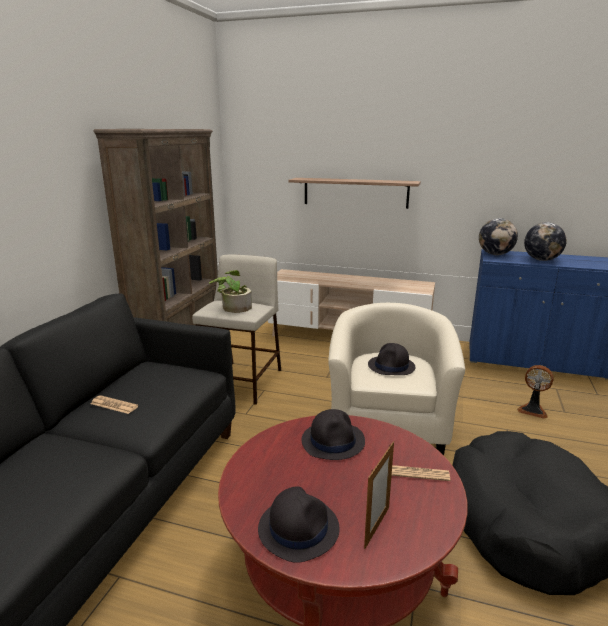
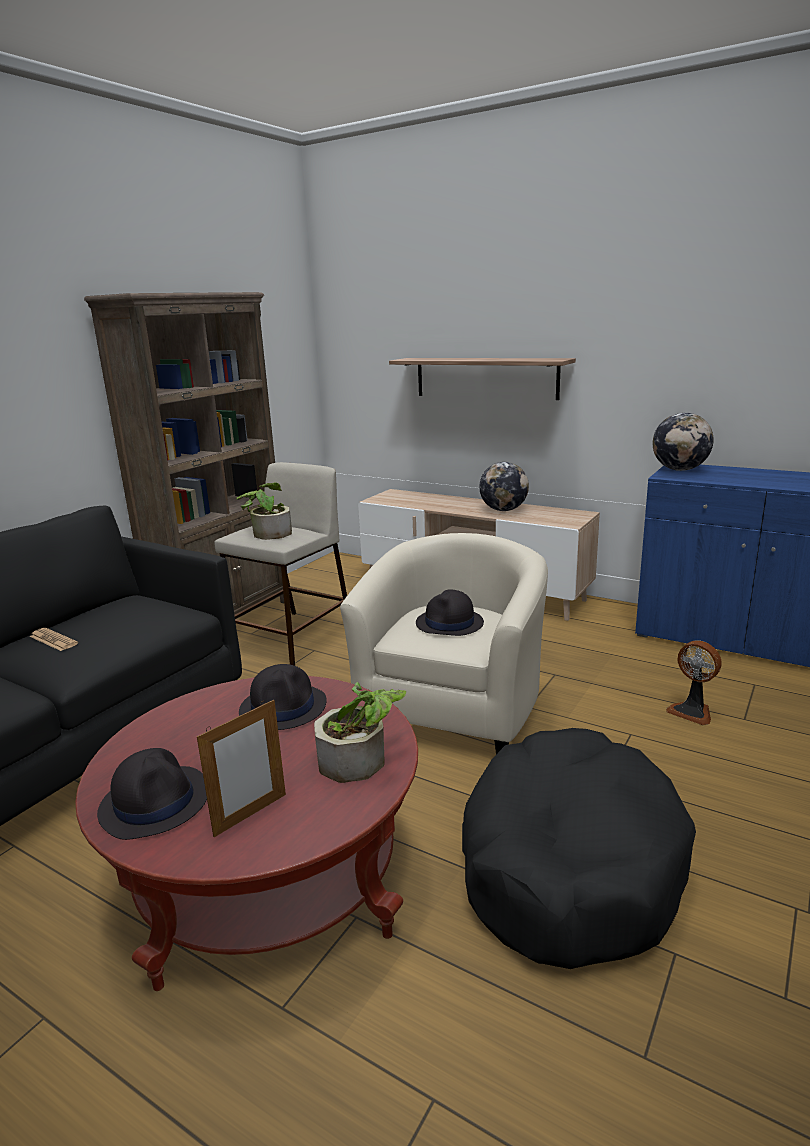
camera: 15 degrees right, 0 degrees up
newspaper [392,465,450,481] -> potted plant [314,682,407,783]
globe [524,222,567,261] -> globe moved to [479,462,529,511]

